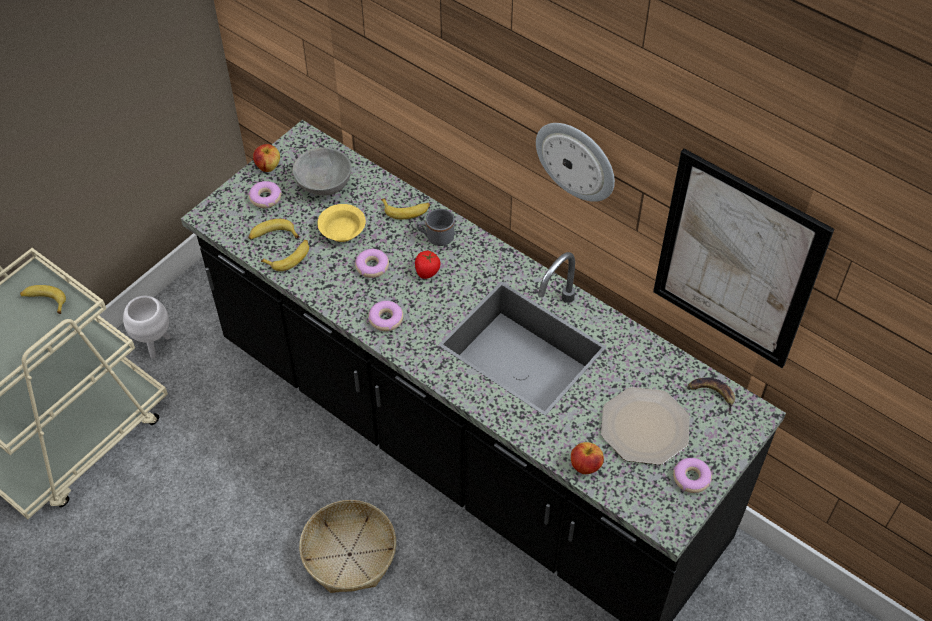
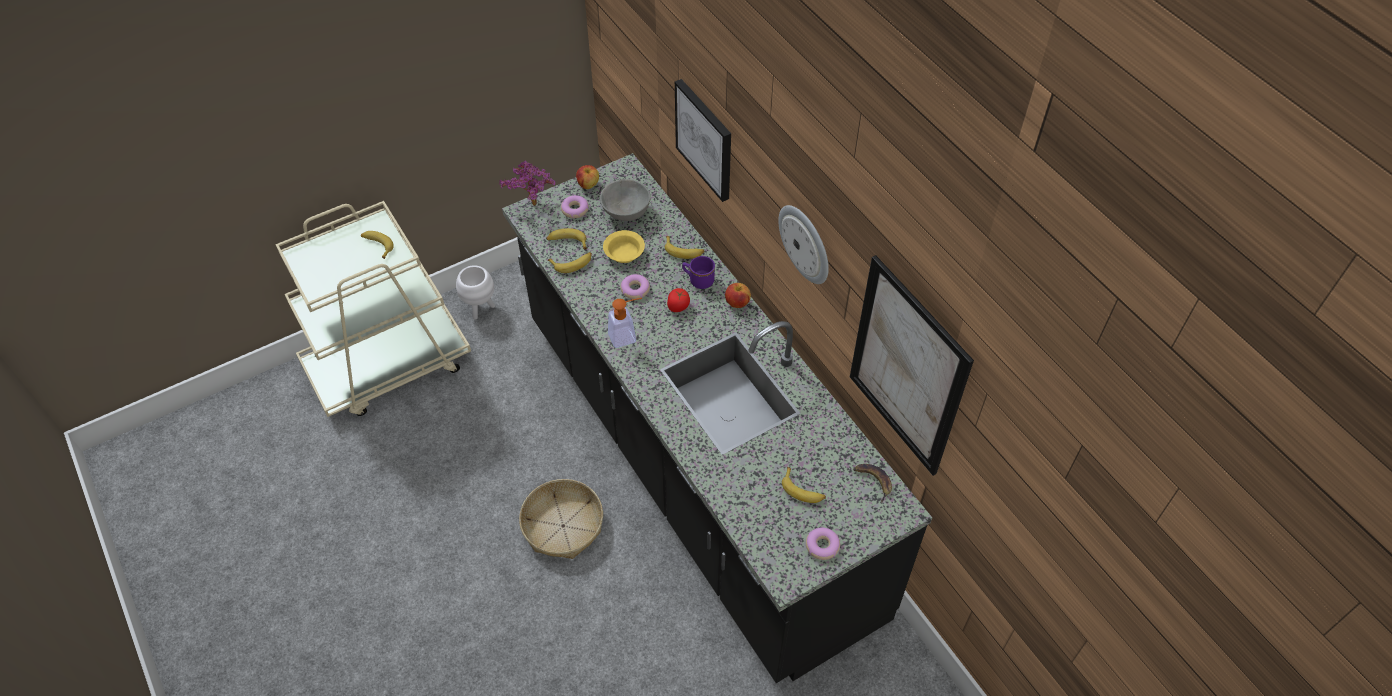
camera: 20 degrees right, 0 degrees up
donut [368,301,403,331] -> soap dispenser [608,298,642,348]
grey mug [417,209,455,246] -> purple mug [682,256,715,289]
apple [571,442,604,474] -> apple moved to [725,283,751,308]
plate [601,387,690,465] -> banana [782,467,826,503]
none -> potted plant [499,161,556,206]
none -> picture [675,79,731,202]

